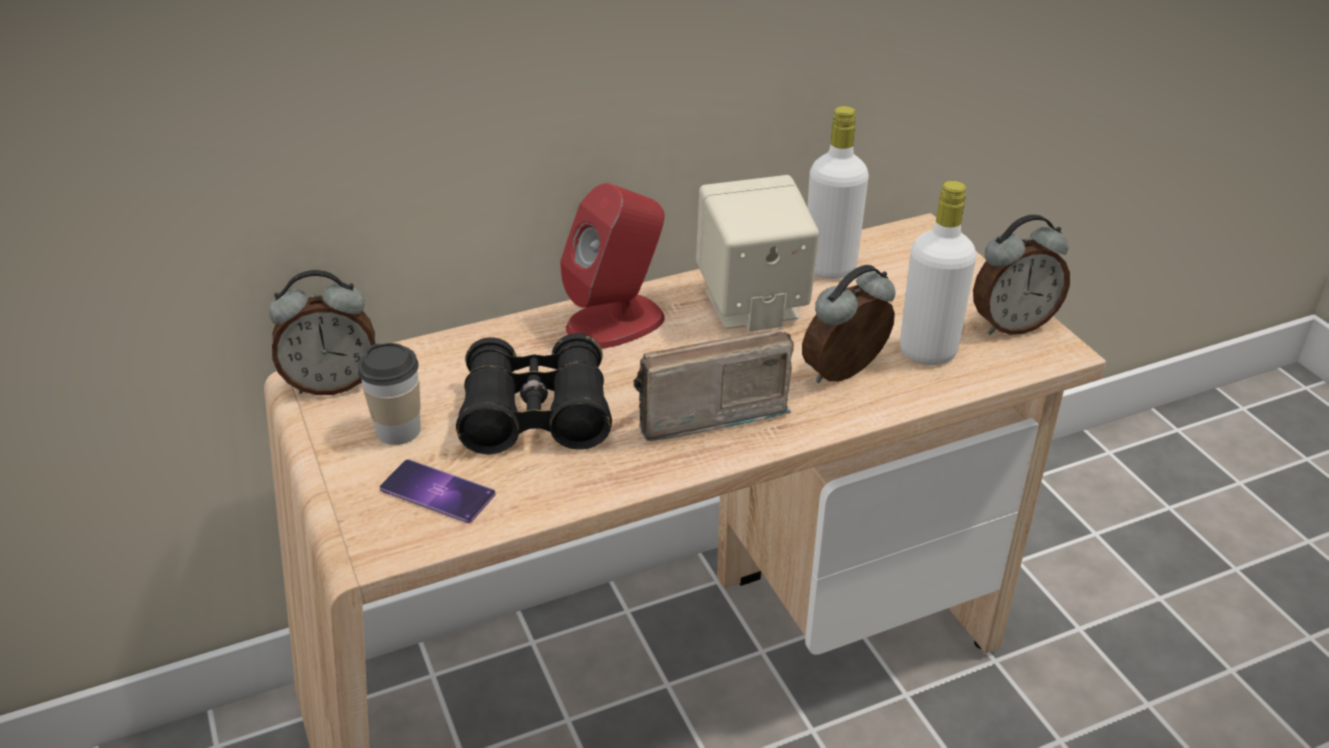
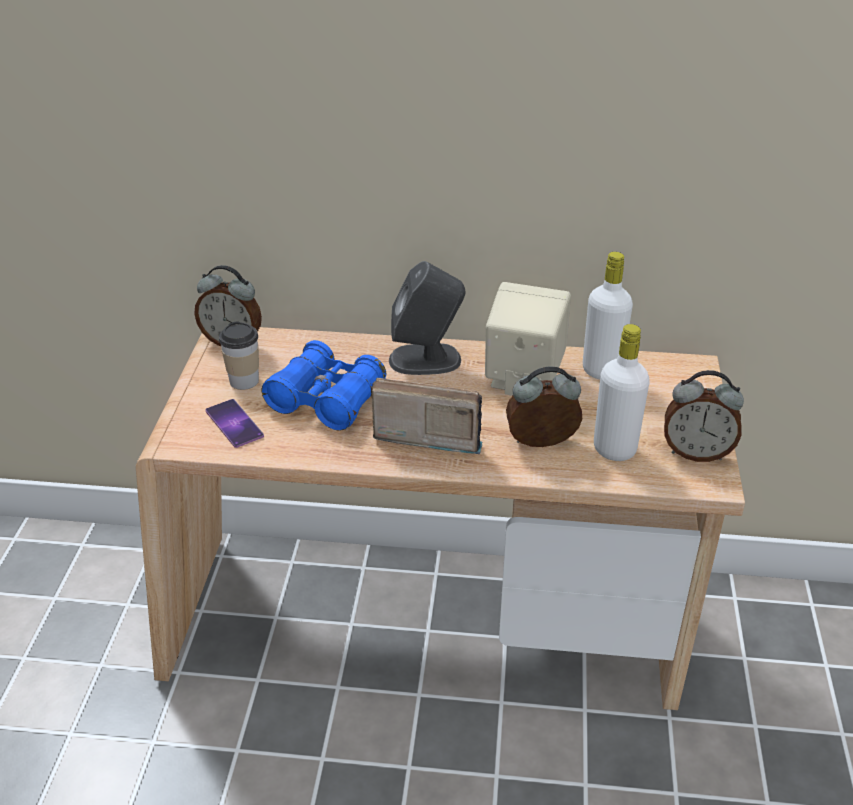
camera: 30 degrees right, 0 degrees up
black binoculars [456,333,612,454] -> blue binoculars [262,340,386,430]
red speaker [560,183,665,349] -> grey speaker [389,261,466,375]

